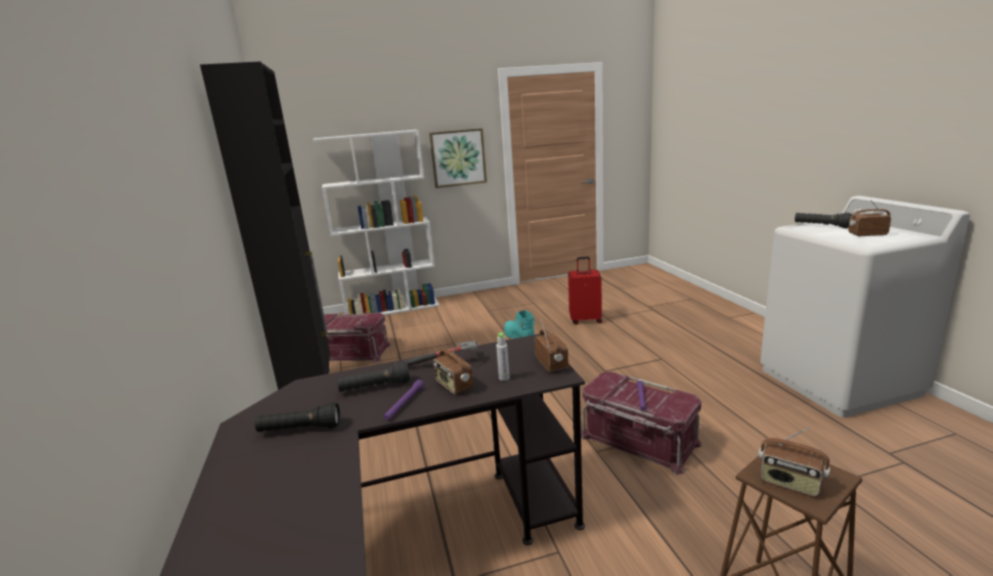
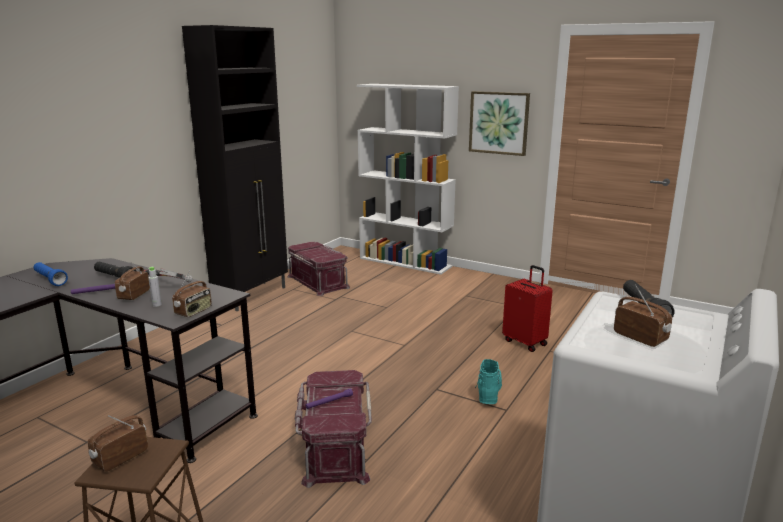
camera: 45 degrees right, 0 degrees up
black flashlight [255,402,340,432] -> blue flashlight [34,262,68,286]
turquoise boot [504,310,535,339] -> turquoise boot moved to [475,359,502,404]
radio [758,427,830,496] -> radio turned 45 degrees clockwise [88,415,148,472]

